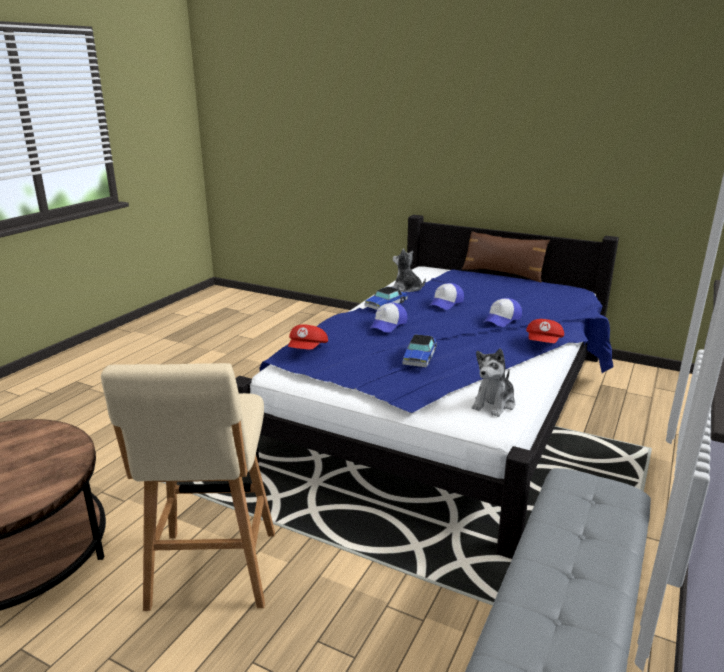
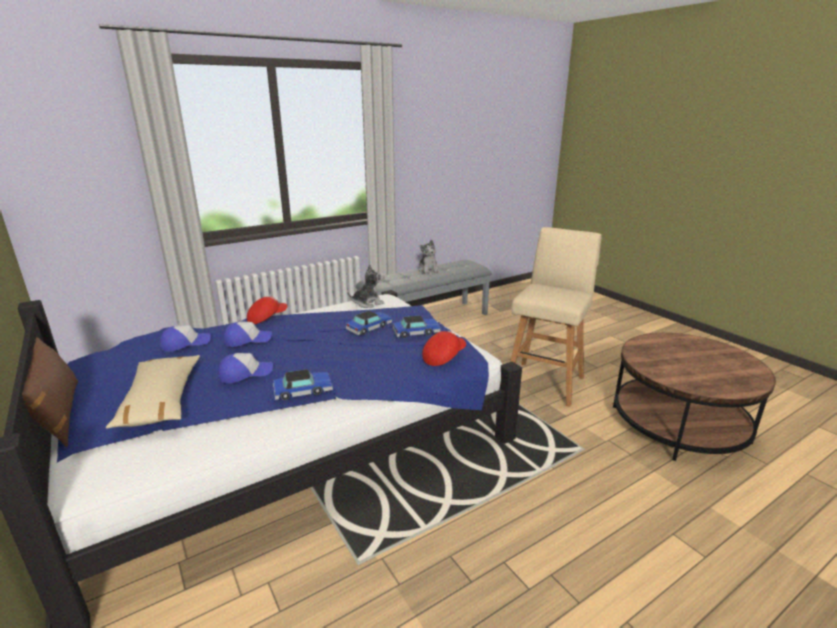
camera: 150 degrees left, 0 degrees up
cap [369,302,407,333] -> cap moved to [160,325,211,352]
plush toy [391,248,426,292] -> plush toy moved to [418,239,439,274]
none -> beige pillow [106,355,200,428]
none -> toy car [393,315,441,338]

